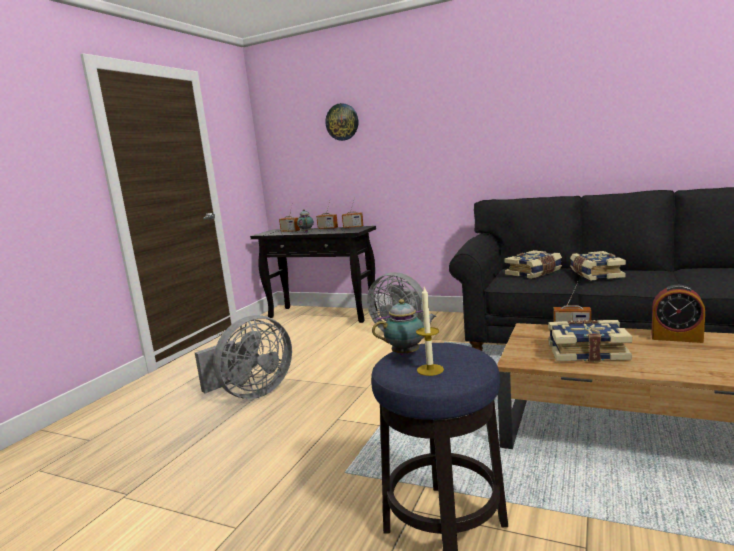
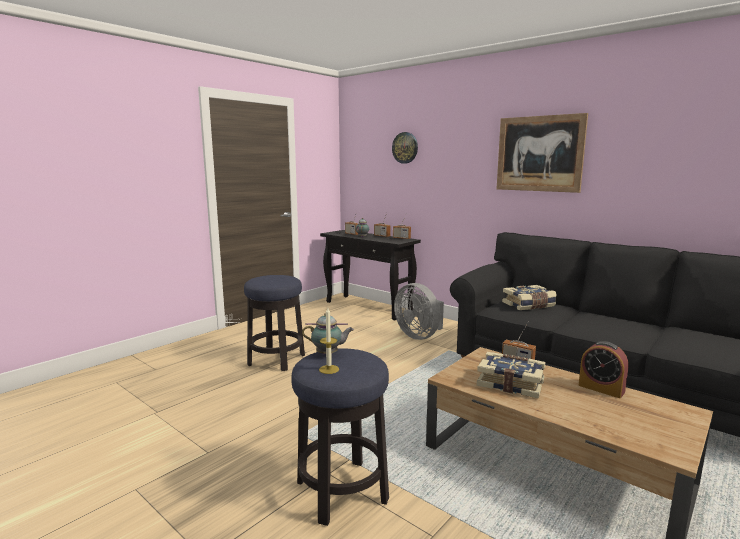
camera: 15 degrees right, 0 degrees up
grey fan [195,315,292,399] -> stool [244,275,305,371]
book [570,251,626,280] -> none
none -> picture [497,113,588,193]

